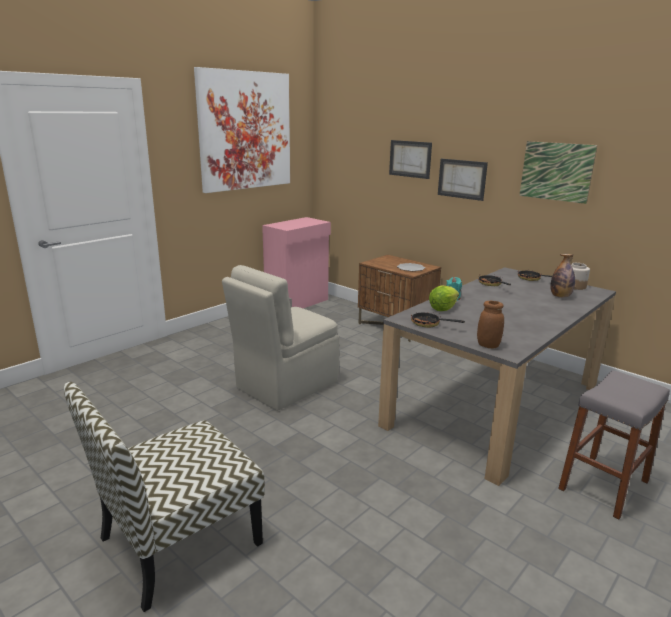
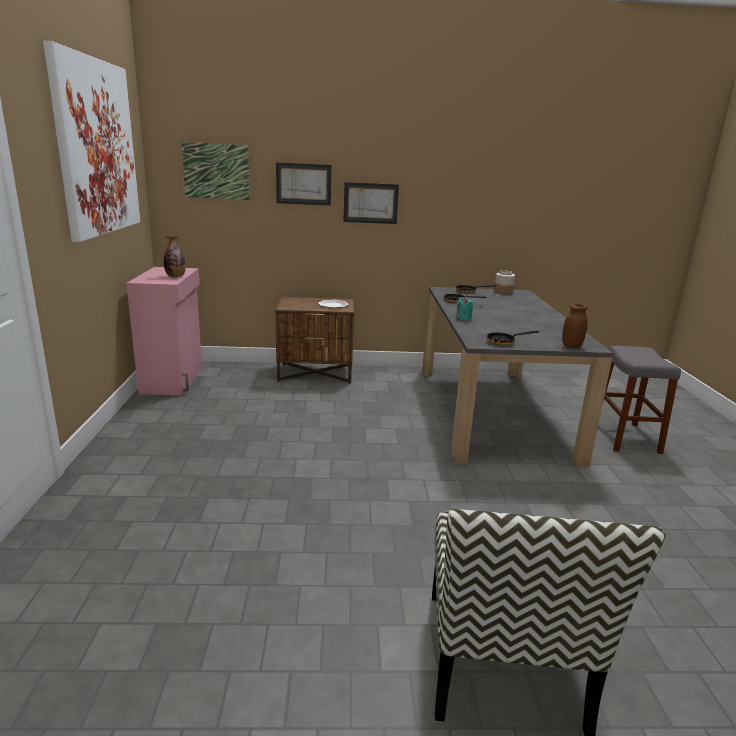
camera: 45 degrees left, 0 degrees up
beige chair [222,265,339,411] -> none
lettuce [429,285,459,311] -> none
picture [519,141,597,204] -> picture moved to [182,142,250,200]
bottle [550,254,575,298] -> bottle moved to [164,236,186,277]

